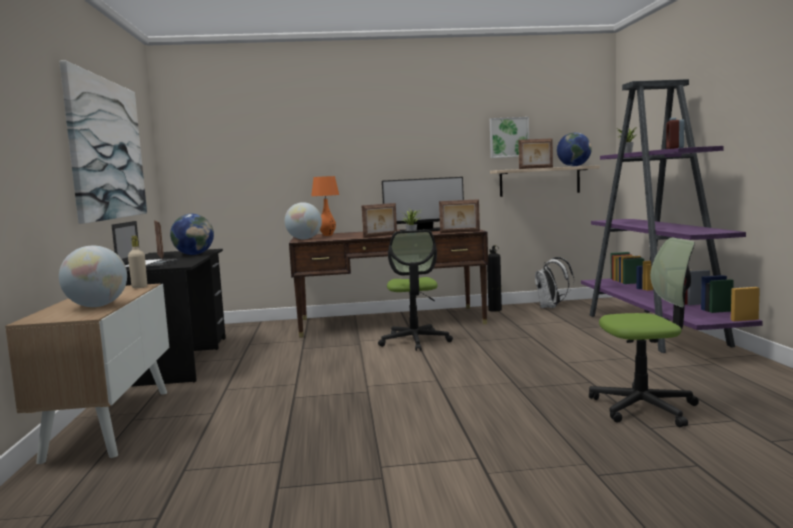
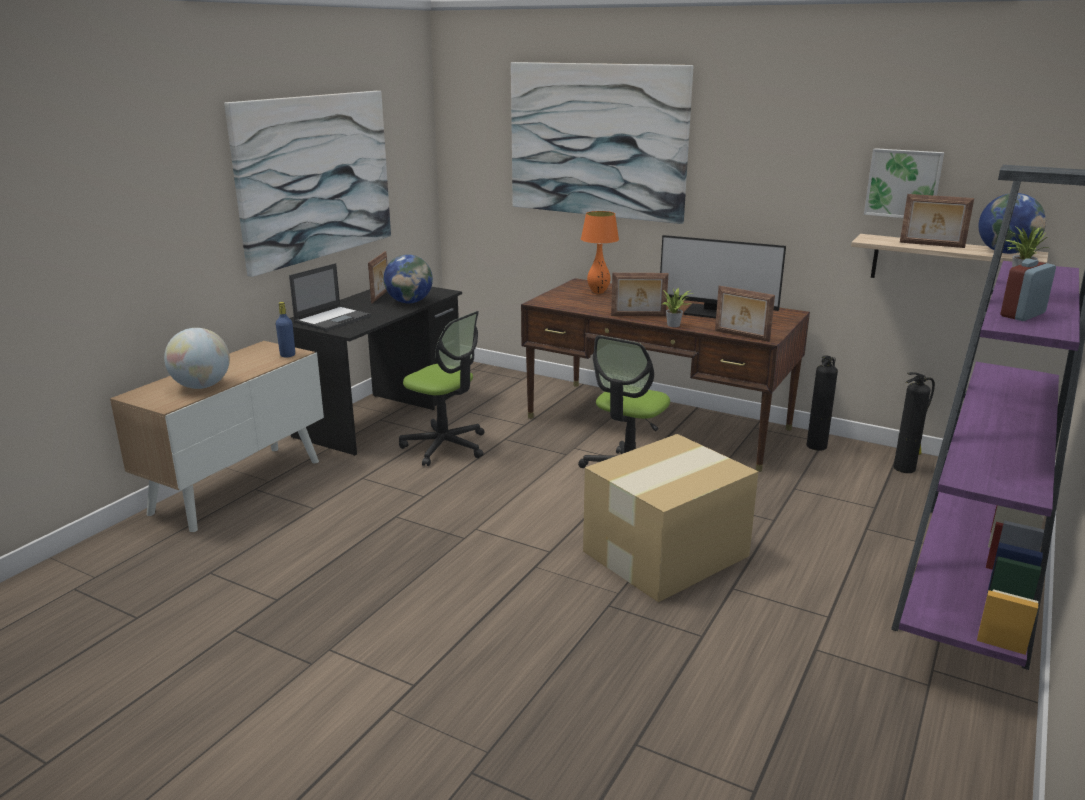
camera: 35 degrees right, 15 degrees up
beige bottle [128,236,147,288] -> blue bottle [276,302,295,358]
globe [285,202,322,240] -> none
white backpack [535,257,574,308] -> fire extinguisher [893,372,935,473]
office chair [589,238,699,427] -> office chair moved to [399,311,484,466]
none -> picture [511,62,693,224]
none -> cardboard box [583,434,759,602]

